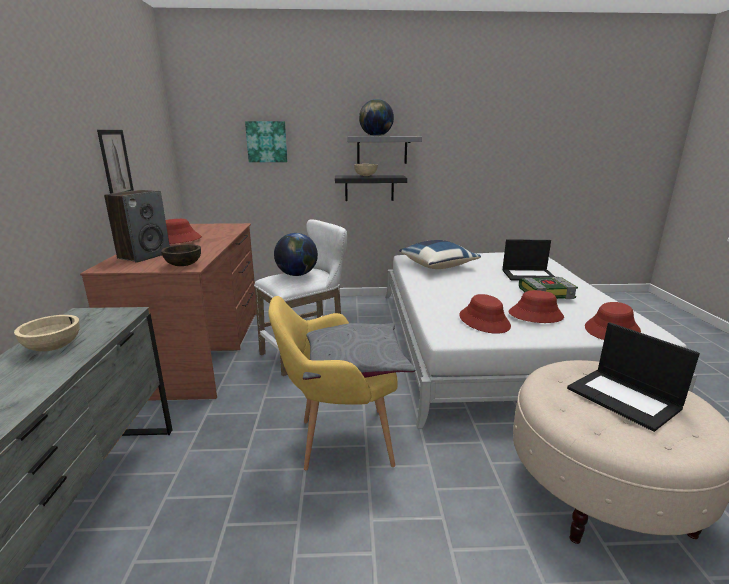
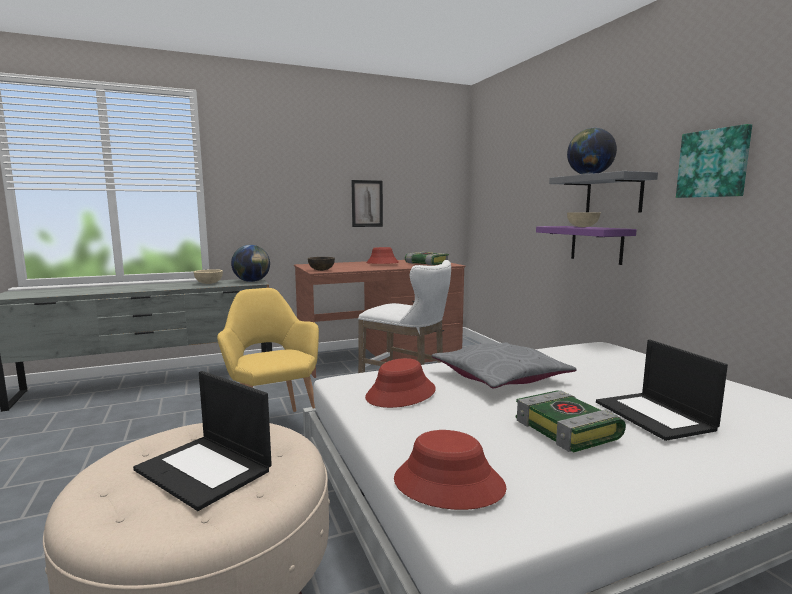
camera: 70 degrees right, 10 degrees down
speaker [104,190,170,263] -> none
picture [245,121,288,162] -> picture moved to [676,124,752,198]
globe [274,233,318,276] -> globe moved to [231,245,270,282]
grey pillow [303,323,415,380] -> grey pillow moved to [432,342,576,389]
black shelf [335,175,407,201] -> purple shelf [536,226,637,265]
blue pillow [399,240,481,269] -> none
red hat [509,290,564,323] -> none
laptop [567,322,700,432] -> laptop turned 90 degrees counterclockwise [133,371,272,511]
none -> book [405,252,449,265]

